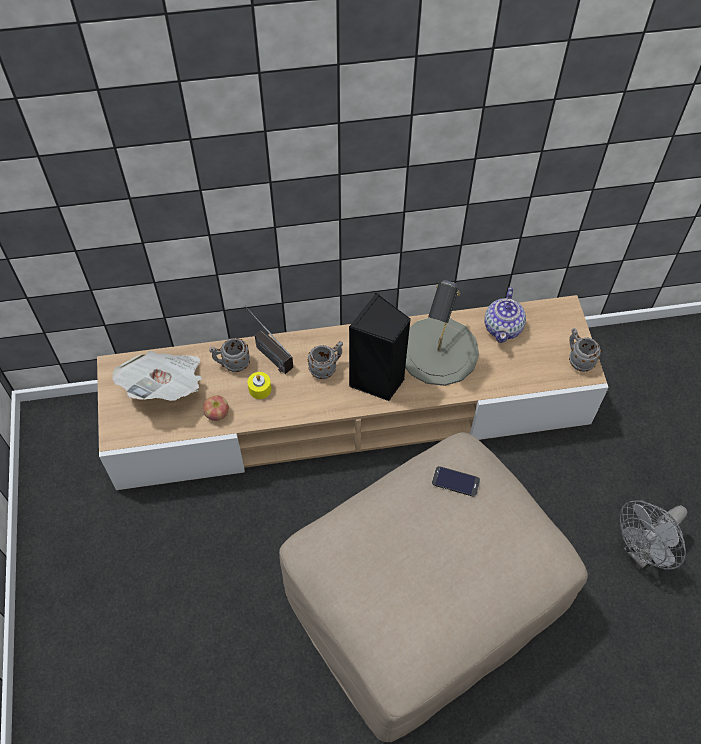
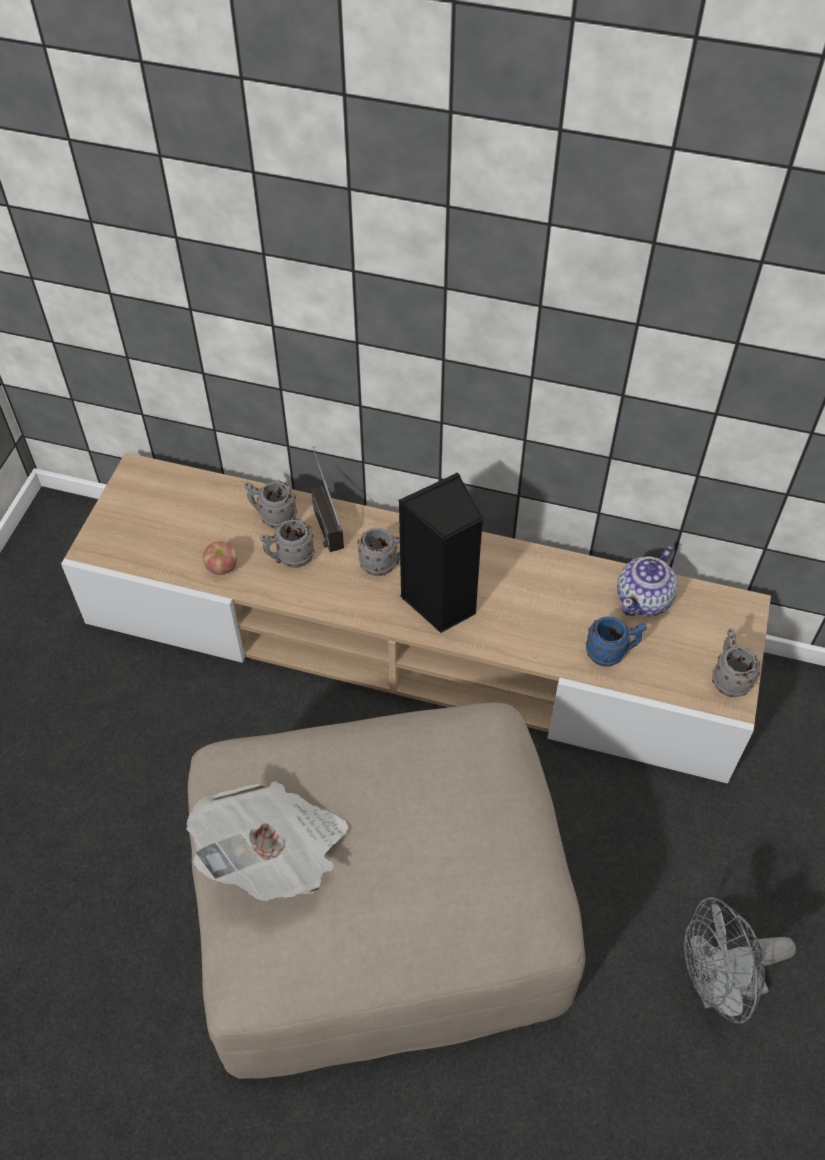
camera: 25 degrees right, 5 degrees down
newspaper [112,351,202,401] -> newspaper moved to [187,781,349,901]
yellow candle [247,372,271,399] -> grey mug [260,519,315,568]
grey table lamp [405,280,479,386] -> none
phone [432,466,480,496] -> none
none -> blue mug [586,616,646,667]

